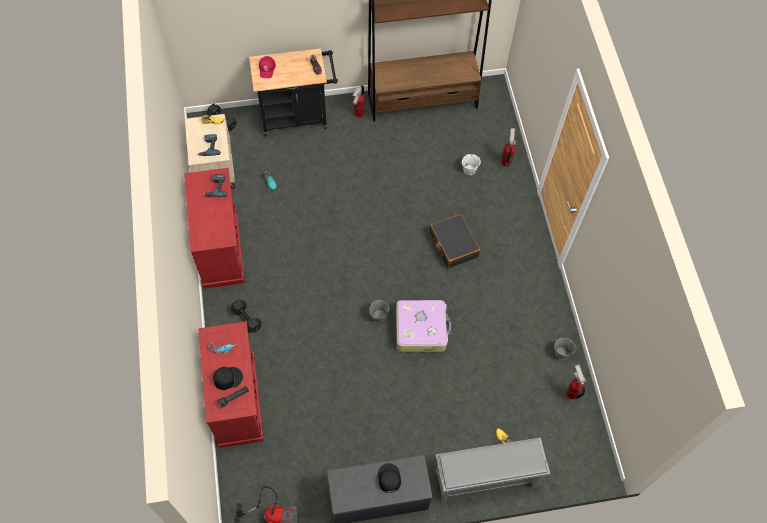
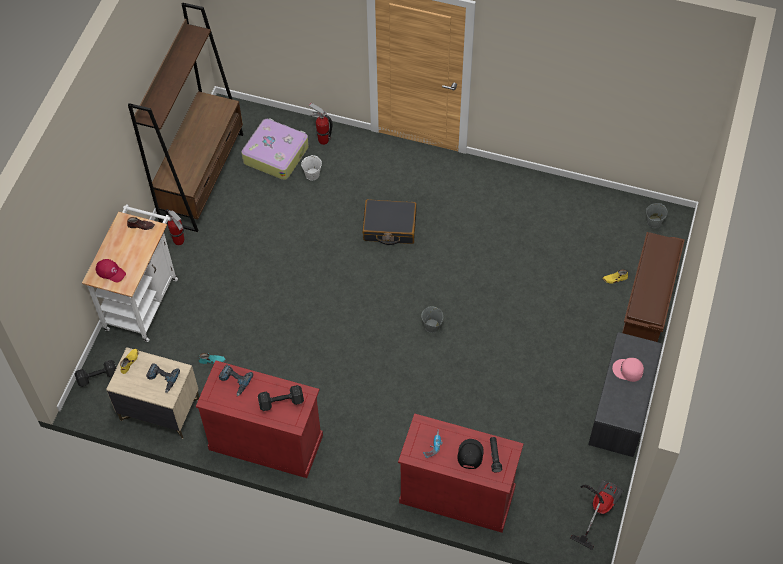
camera: 60 degrees left, 5 degrees down
black dumbbell [230,300,262,333] -> black dumbbell moved to [258,385,304,411]
black cart [249,48,338,137] -> white cart [82,204,178,342]
black cap [378,463,401,493] -> pink cap [612,358,644,382]
suitcase [396,300,451,352] -> suitcase moved to [241,118,309,180]
grey shoe rack [435,437,550,503] -> brown shoe rack [622,232,685,342]
grey bucket [554,338,576,360] -> grey bucket moved to [646,203,668,228]
fire extinguisher [567,365,586,400] -> none

